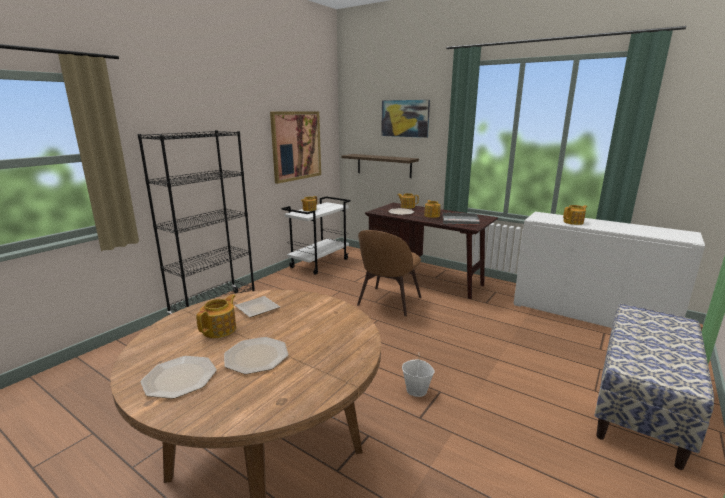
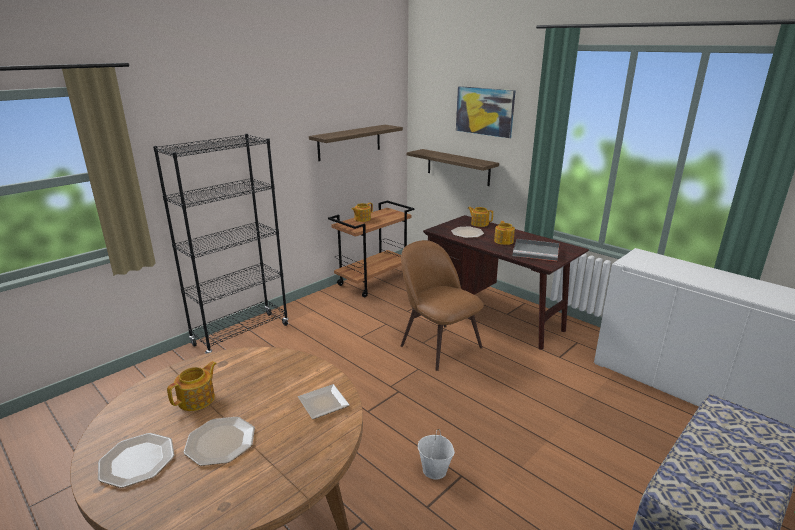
camera: 10 degrees right, 5 degrees up
plate [235,296,280,318] -> plate moved to [298,384,350,419]
picture [270,111,321,184] -> shelf [309,125,403,161]
white cart [281,196,351,275] -> brown cart [328,200,414,297]
brown chair [357,230,422,316] -> brown chair turned 105 degrees clockwise [401,240,484,371]
teapot [563,205,587,225] -> none

